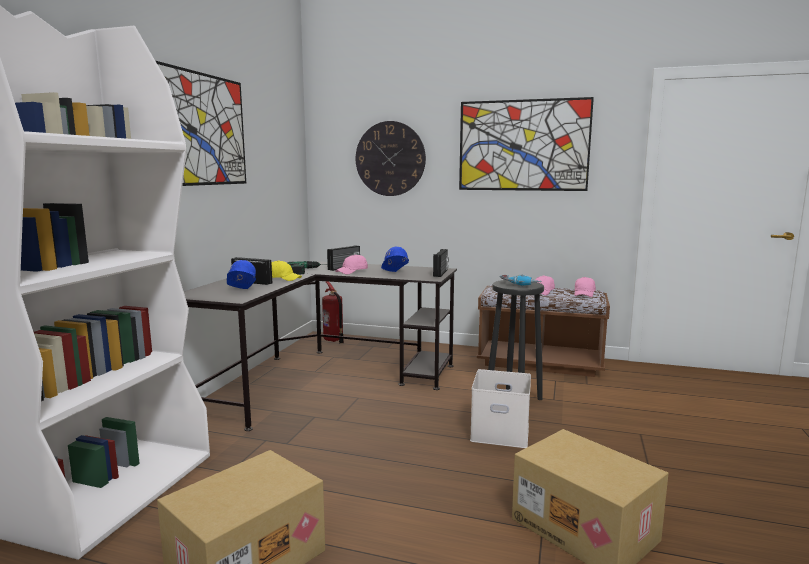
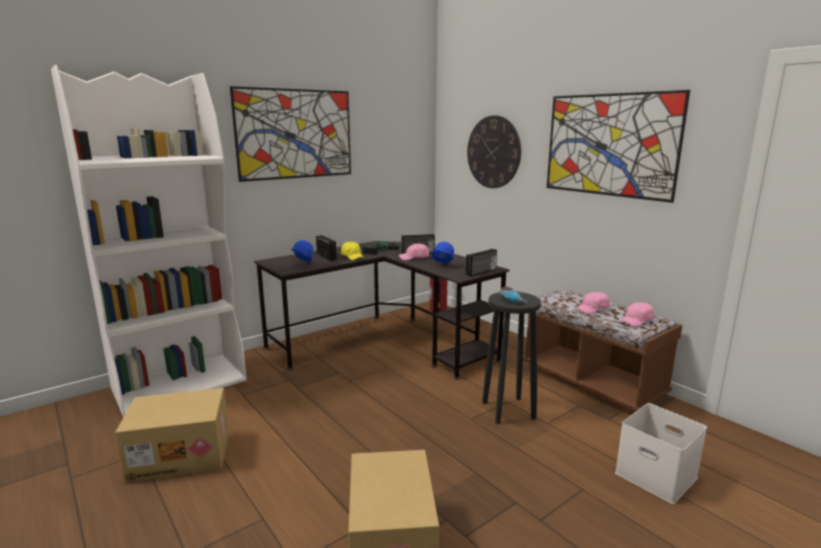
camera: 35 degrees right, 5 degrees up
white storage box [470,369,531,448] -> white storage box moved to [615,403,707,504]

